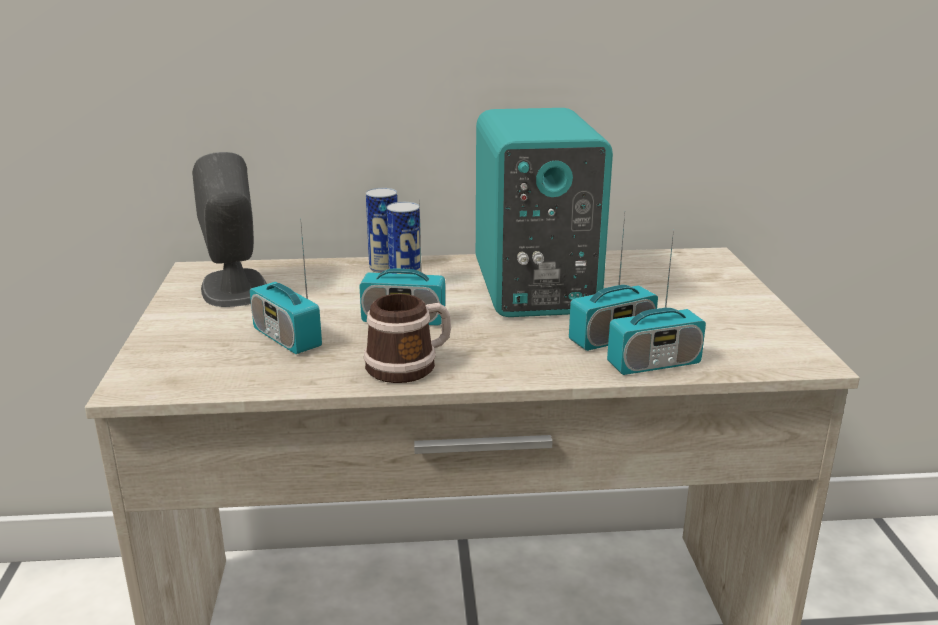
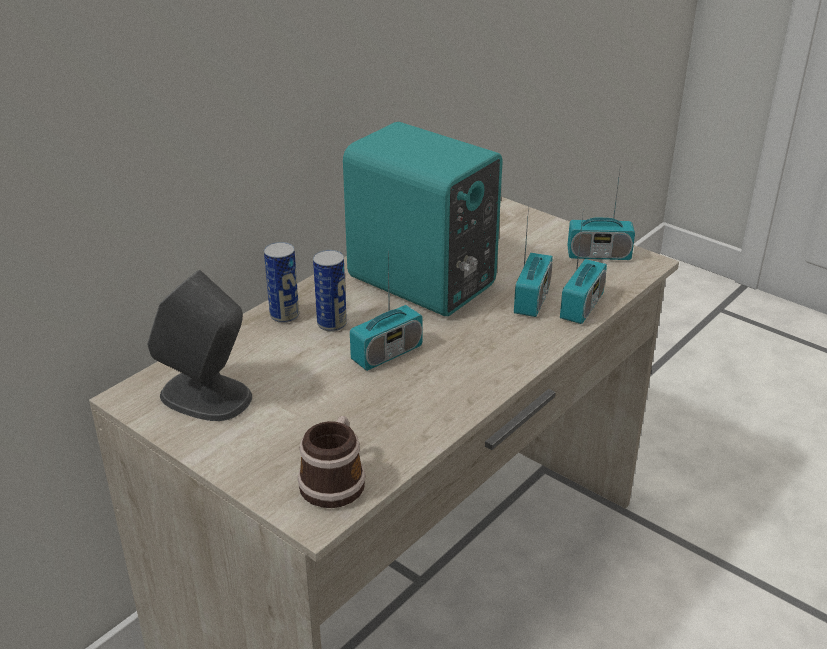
camera: 45 degrees left, 10 degrees up
radio [250,218,322,354] -> radio moved to [567,165,635,260]
mug [364,294,451,383] -> mug moved to [297,416,365,508]

